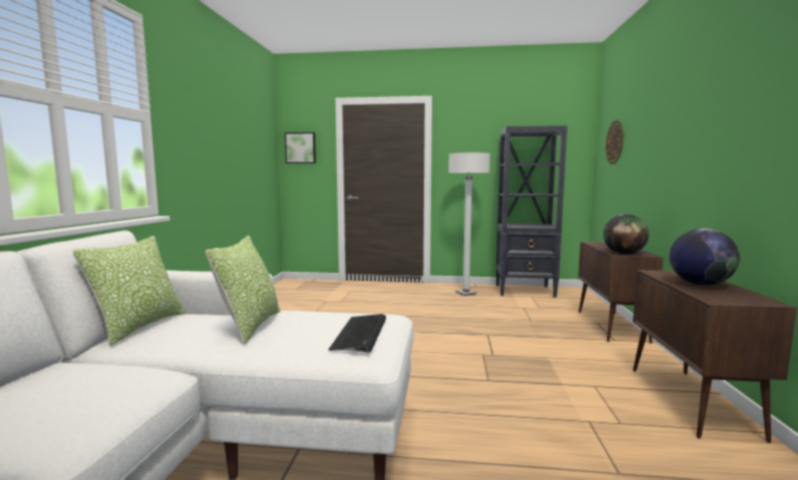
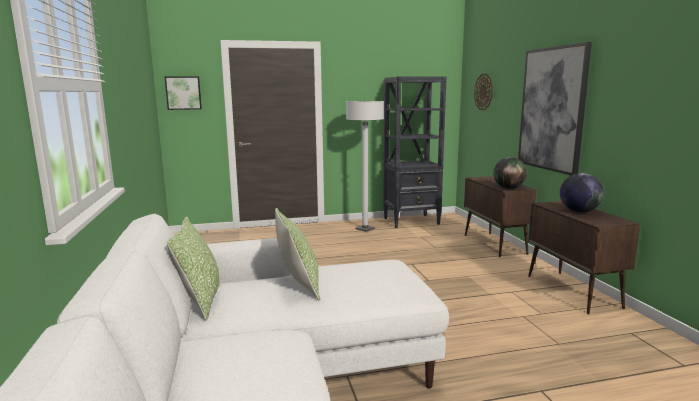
camera: 20 degrees left, 5 degrees up
keyboard [328,314,386,352] -> none
none -> picture [518,42,592,175]

